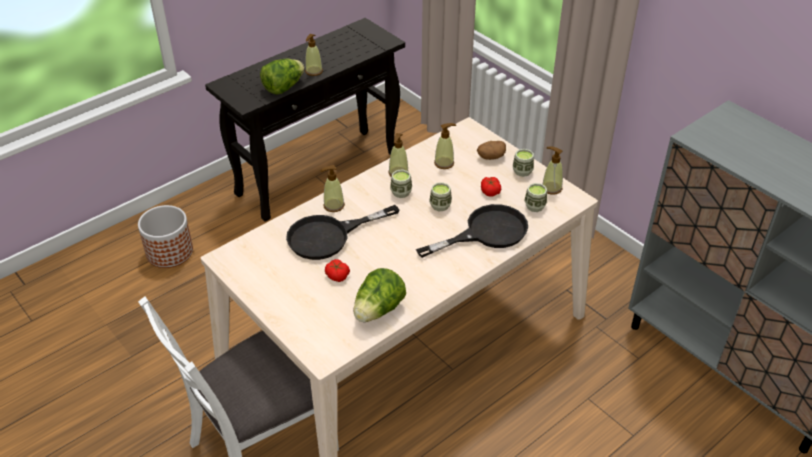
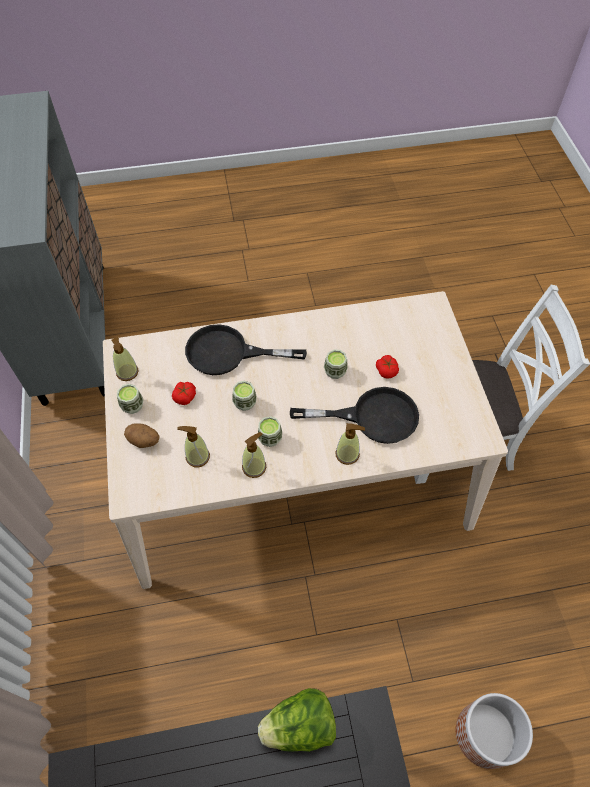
camera: 150 degrees left, 15 degrees up
soap dispenser [305,34,323,76] -> none
lettuce [353,268,406,322] -> none
cup [524,183,547,212] -> cup moved to [324,350,348,379]

